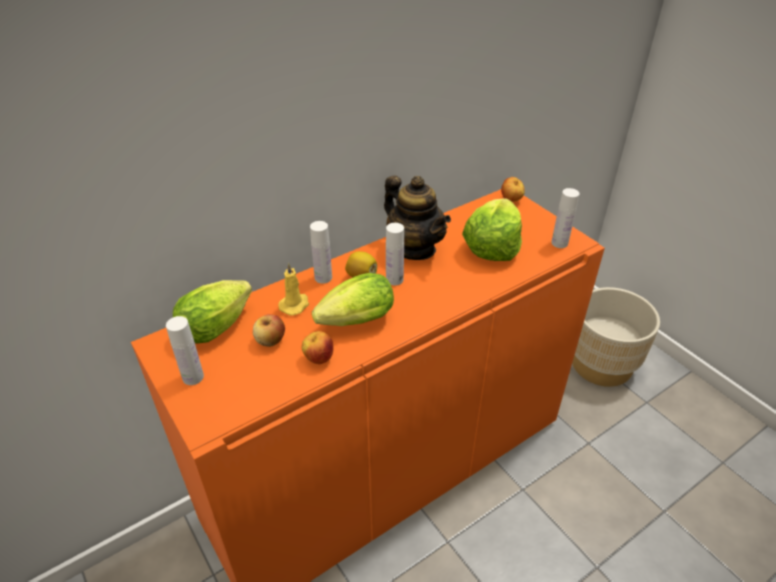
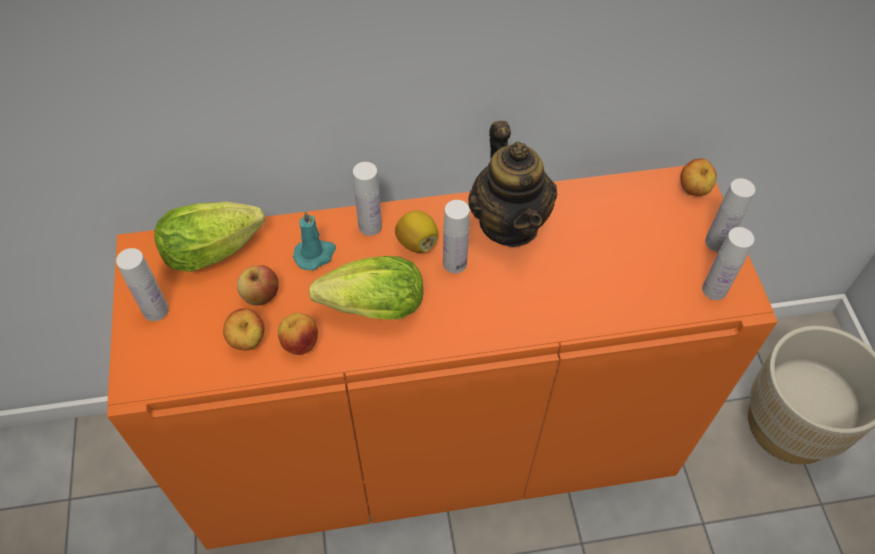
camera: 25 degrees right, 15 degrees up
yellow candle [278,263,309,316] -> turquoise candle [293,211,336,270]
lettuce [462,198,522,261] -> none
none -> apple [223,308,264,351]
none -> white bottle [705,178,755,252]

